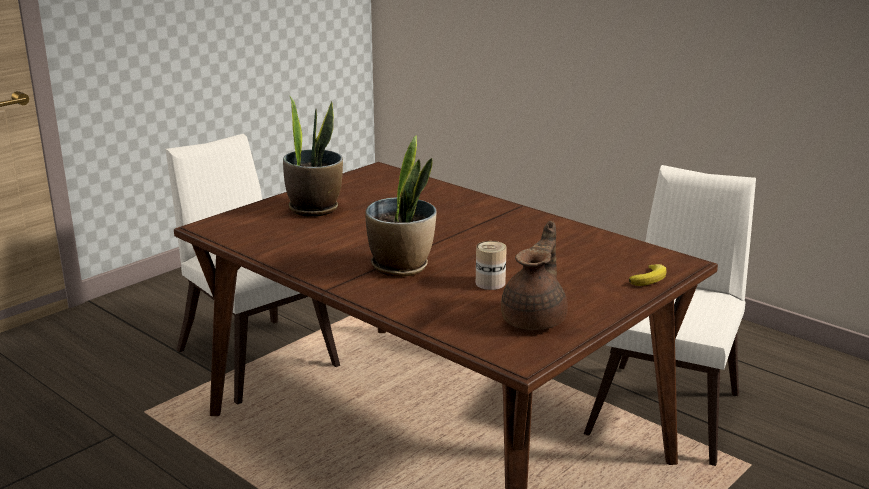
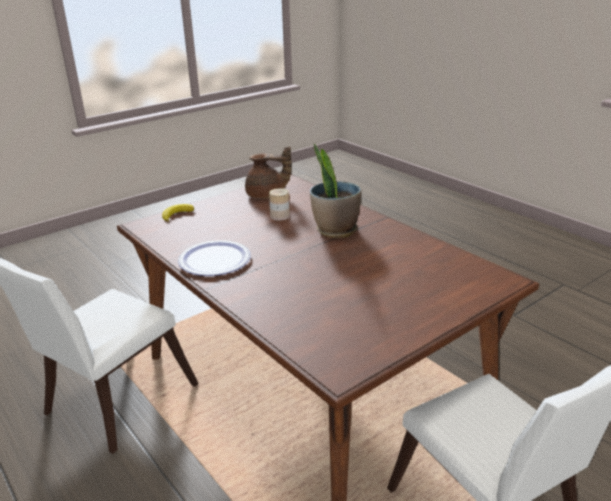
camera: 170 degrees left, 5 degrees up
potted plant [283,97,343,217] -> none
brown teapot [501,221,568,330] -> brown teapot turned 120 degrees counterclockwise [245,146,292,199]
none -> plate [178,240,251,276]

